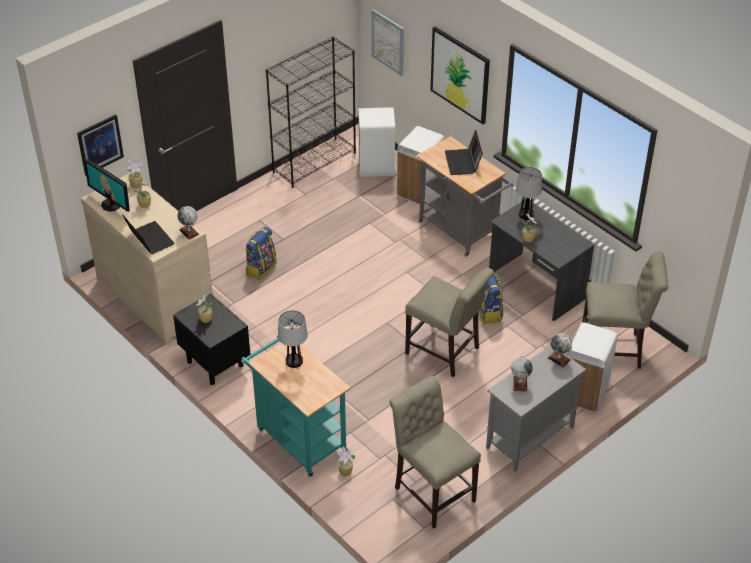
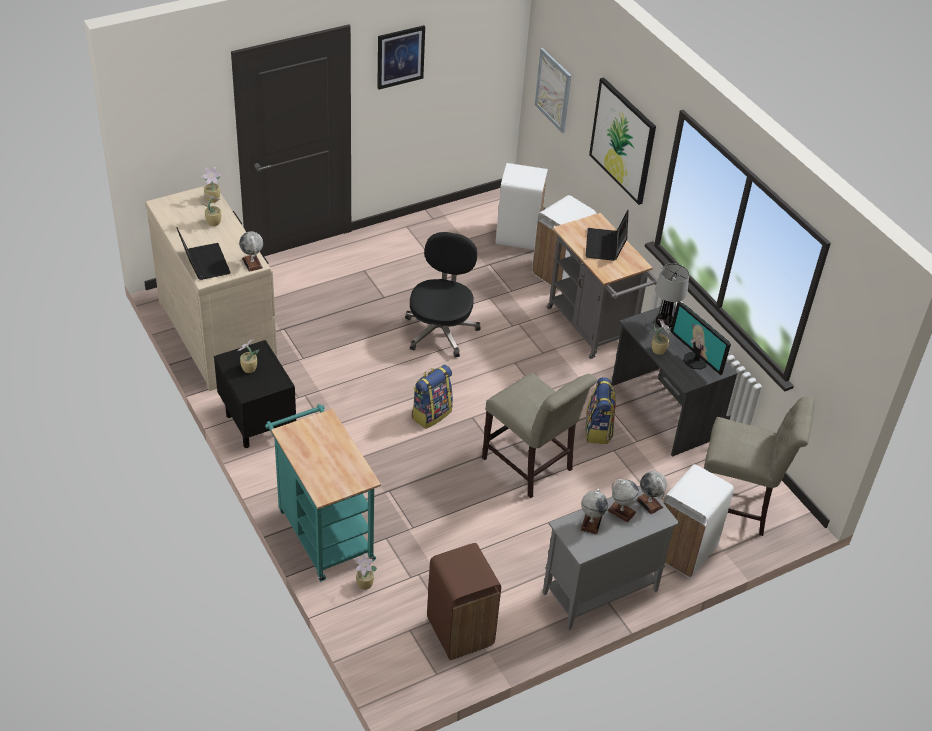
camera: 10 degrees right, 0 degrees up
picture [77,114,124,175] -> picture moved to [377,25,425,90]
monitor [84,159,130,212] -> monitor moved to [670,301,731,375]
backpack [245,227,276,280] -> backpack moved to [412,365,453,429]
black bookcase [266,36,356,188] -> none
table lamp [278,310,308,368] -> none
beige chair [390,376,481,528] -> brown trash can [427,543,501,660]
none -> black office chair [405,232,481,358]
none -> globe [607,479,639,523]

